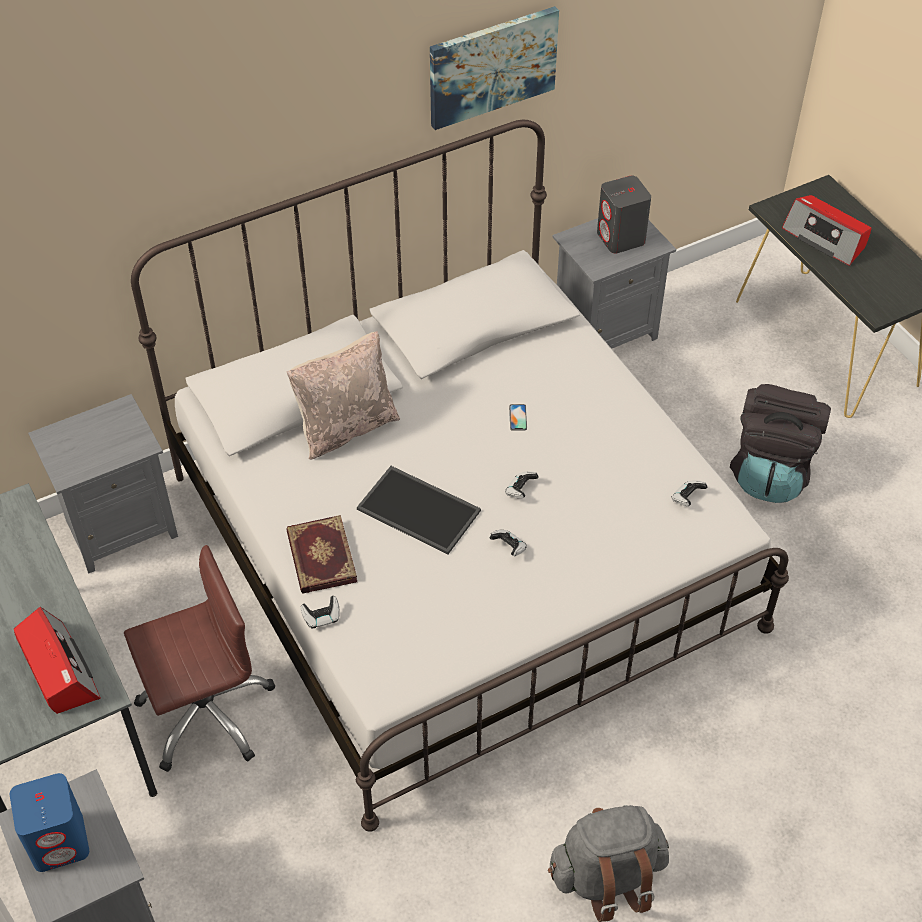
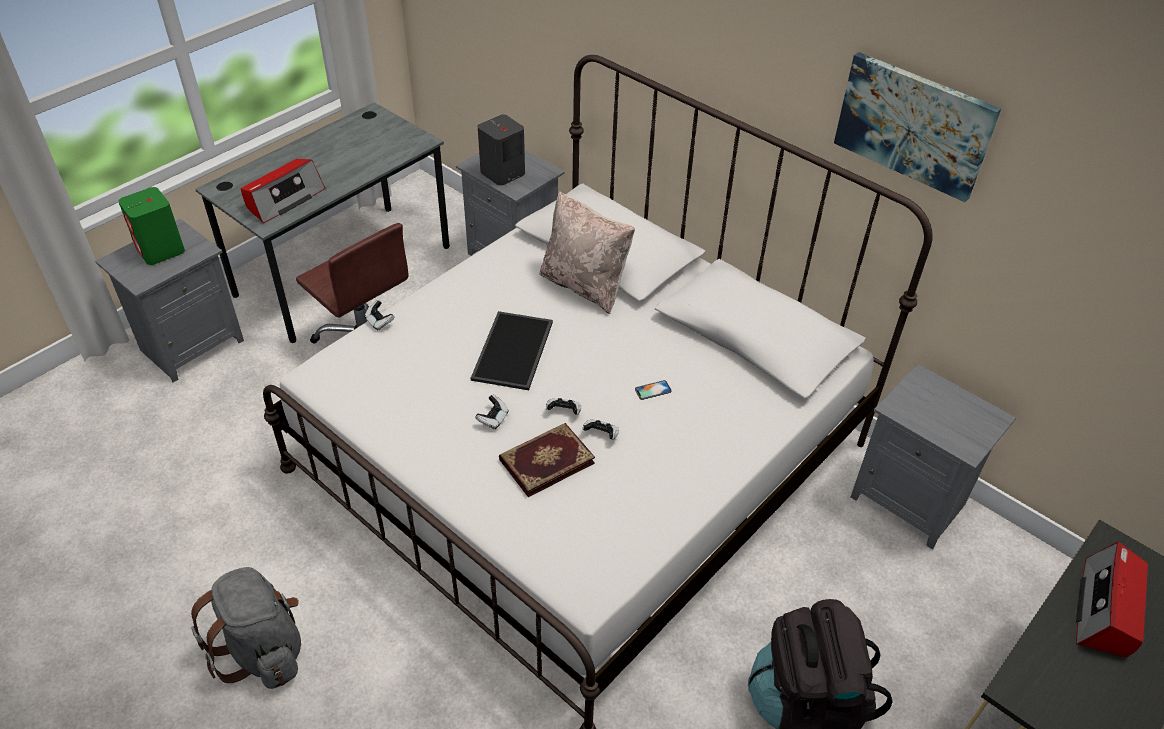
camera: 70 degrees right, 5 degrees down
blue speaker [10,773,89,872] -> green speaker [118,187,185,265]
book [286,515,357,593] -> book moved to [499,423,595,497]
grey speaker [597,175,651,253] -> grey speaker moved to [478,114,525,186]
game controller [672,480,708,506] -> game controller moved to [582,419,619,439]

